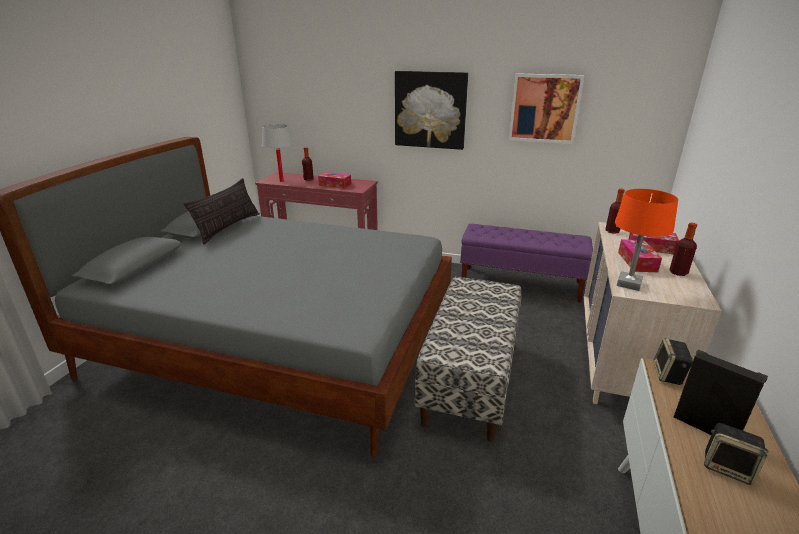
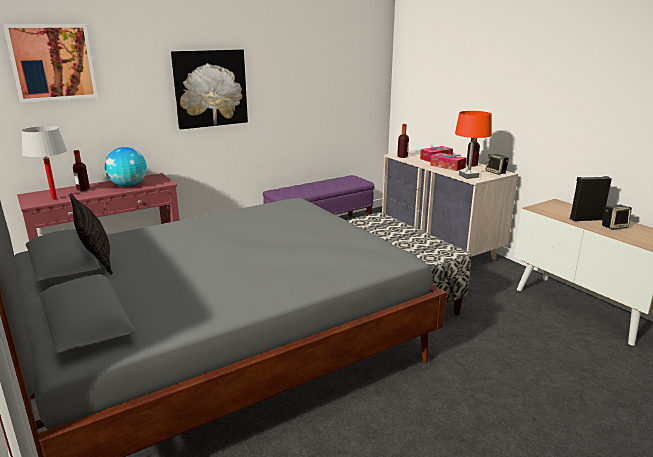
camera: 50 degrees left, 5 degrees down
tissue box [318,172,351,189] -> globe [105,147,147,187]
picture [509,73,584,144] -> picture moved to [3,24,98,103]
speaker [653,338,693,385] -> speaker moved to [486,154,509,175]

